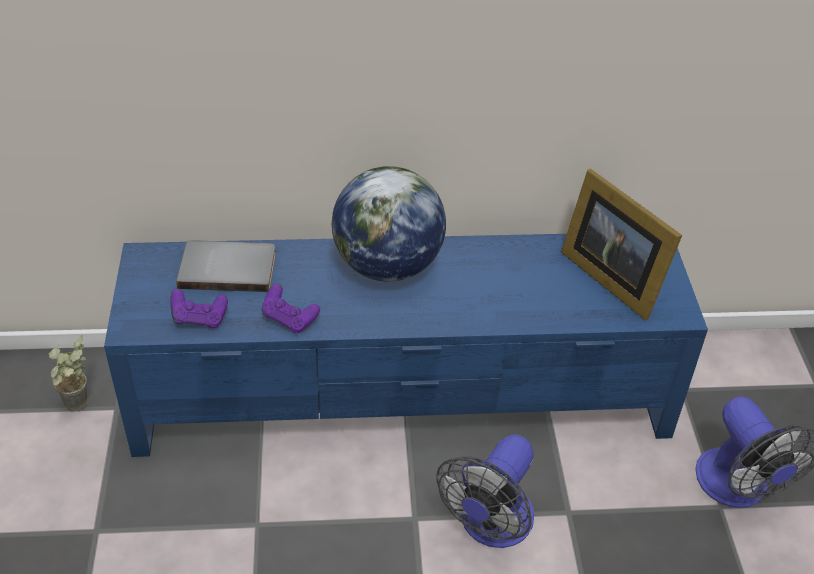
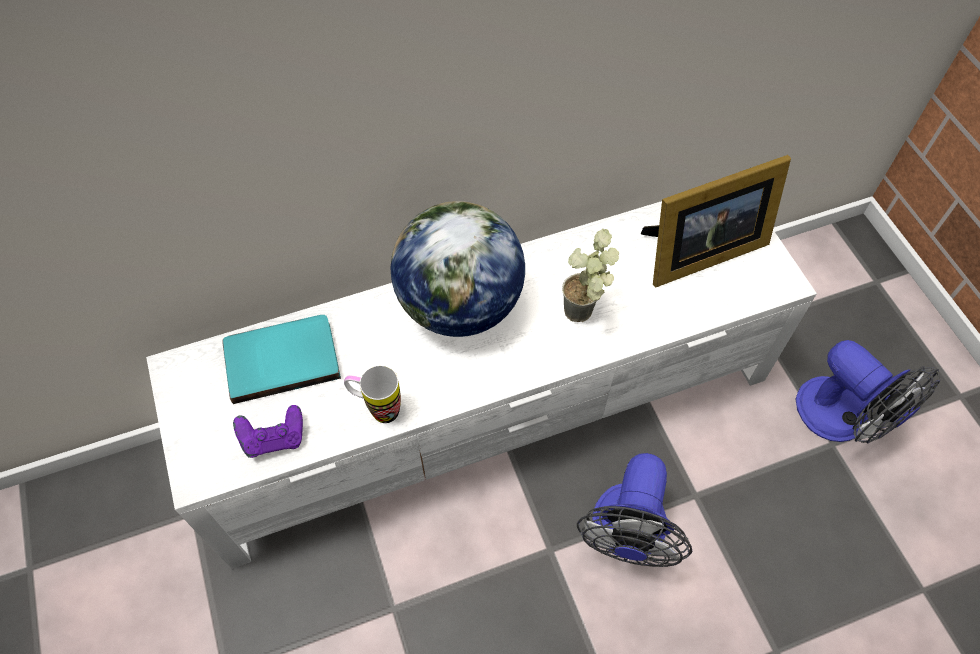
camera: 15 degrees left, 15 degrees up
potted plant [49,335,88,411] -> potted plant moved to [562,229,619,322]
blue tv stand [104,234,708,457] -> white tv stand [146,201,817,569]
grey book [176,240,276,292] -> turquoise book [222,315,341,404]
purple game controller [262,283,320,333] -> mug [344,365,401,423]
picture frame [561,169,682,320] -> picture frame turned 60 degrees counterclockwise [641,155,791,287]

